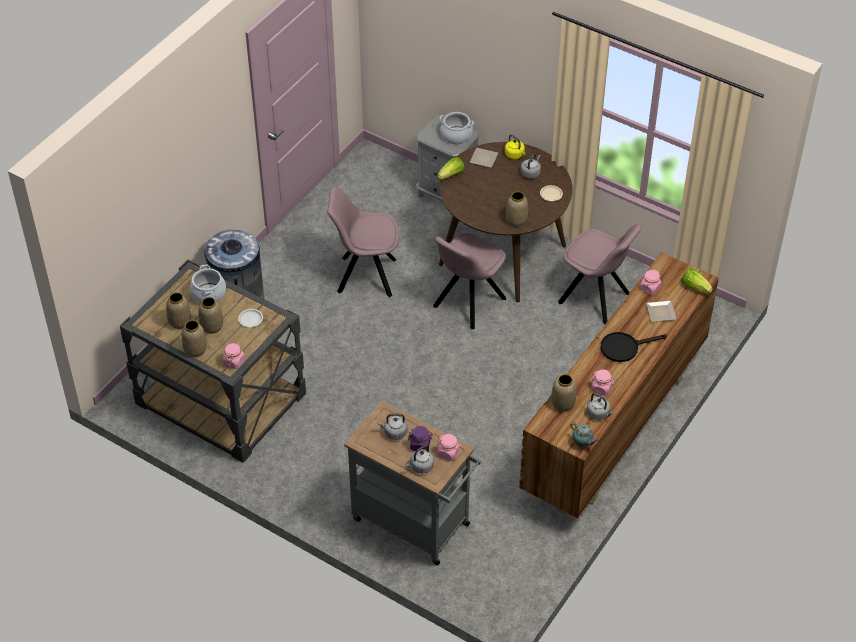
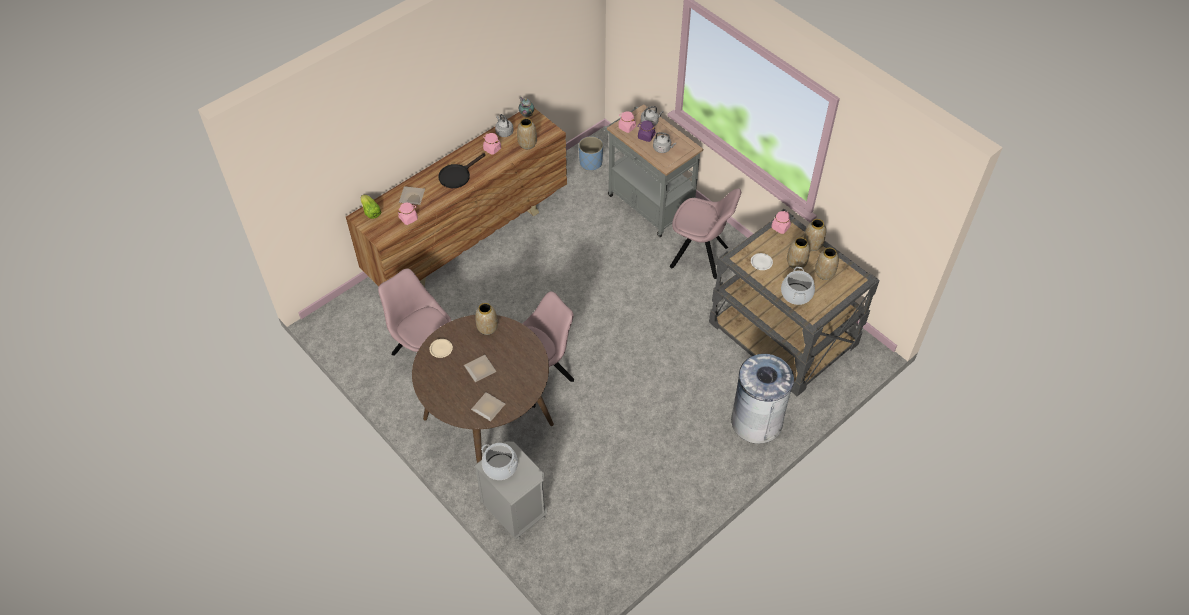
camera: 165 degrees left, 5 degrees up
pink chair [327,187,399,297] -> pink chair moved to [670,188,741,279]
lettuce [438,157,465,180] -> none
yellow kettle [505,135,526,159] -> none
grey kettle [521,153,541,179] -> none
black frying pan [601,332,667,362] -> black frying pan turned 135 degrees clockwise [438,153,485,188]
none -> plate [464,355,496,382]
none -> blue planter [579,136,603,170]

